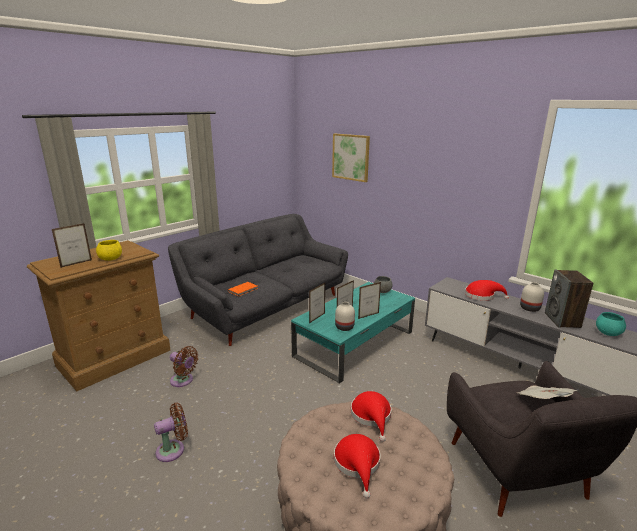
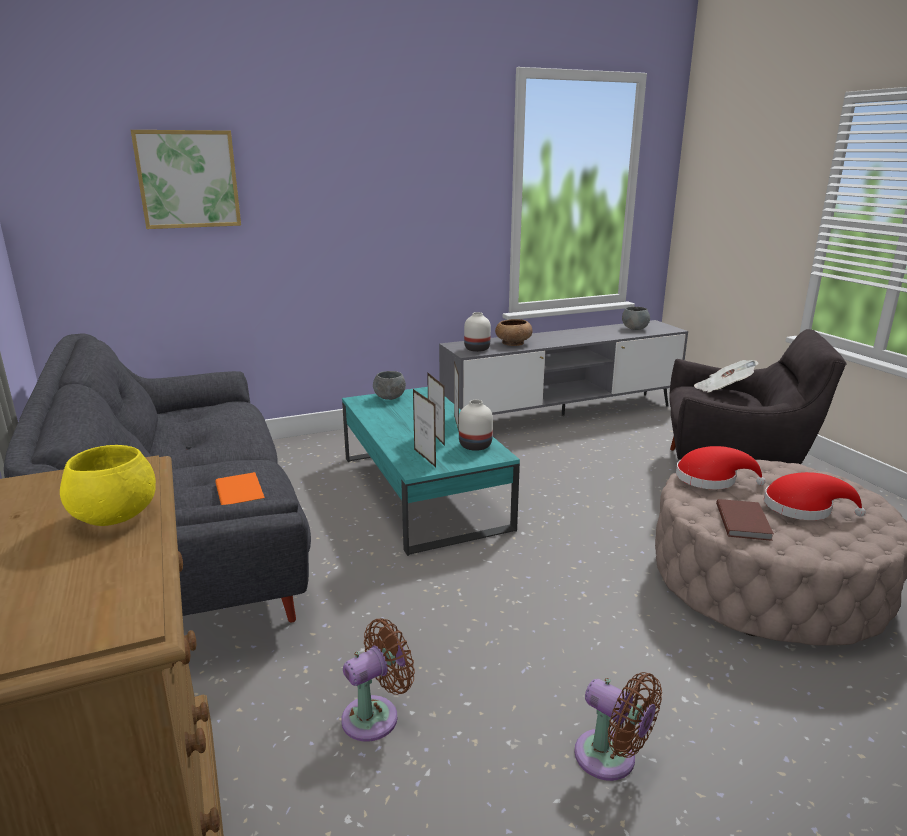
camera: 65 degrees left, 0 degrees up
picture frame [52,223,92,268] -> none
brown fan [154,403,188,462] -> brown fan turned 135 degrees clockwise [574,672,662,781]
red hat [465,280,509,301] -> brown bowl [495,319,533,346]
white vase [520,282,544,312] -> white vase moved to [464,312,491,352]
speaker [545,270,594,328] -> none
turquoise bowl [596,312,626,336] -> grey bowl [622,307,650,330]
none -> brown book [716,499,774,541]

